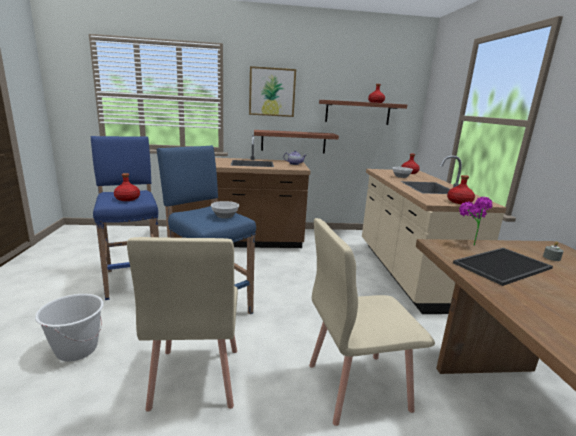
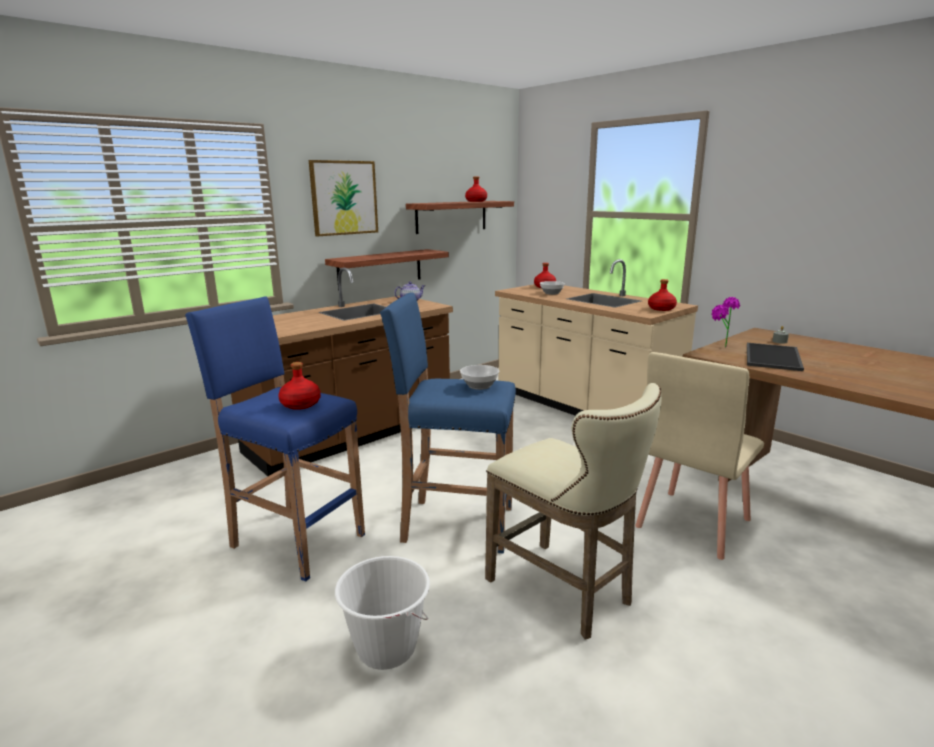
camera: 35 degrees left, 0 degrees up
beige chair [127,237,238,412] -> beige stool [485,383,661,640]

